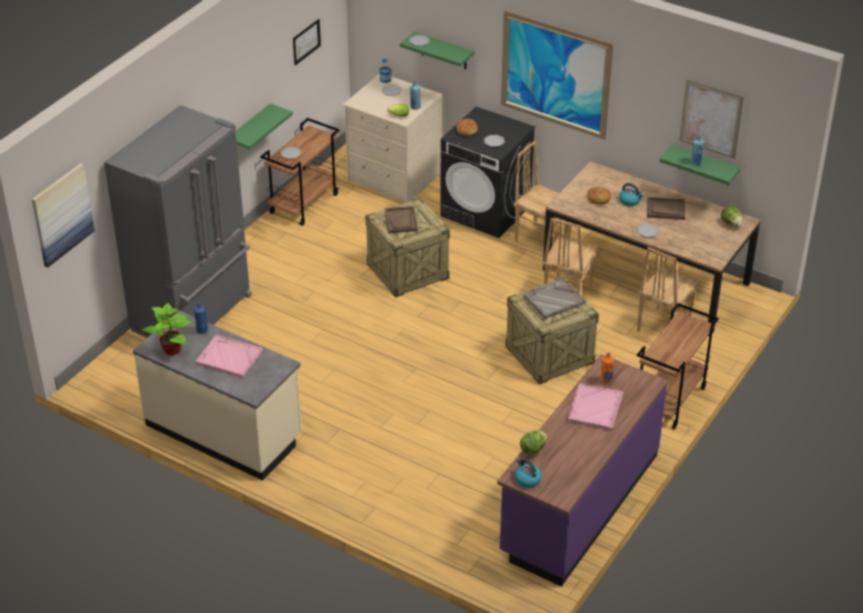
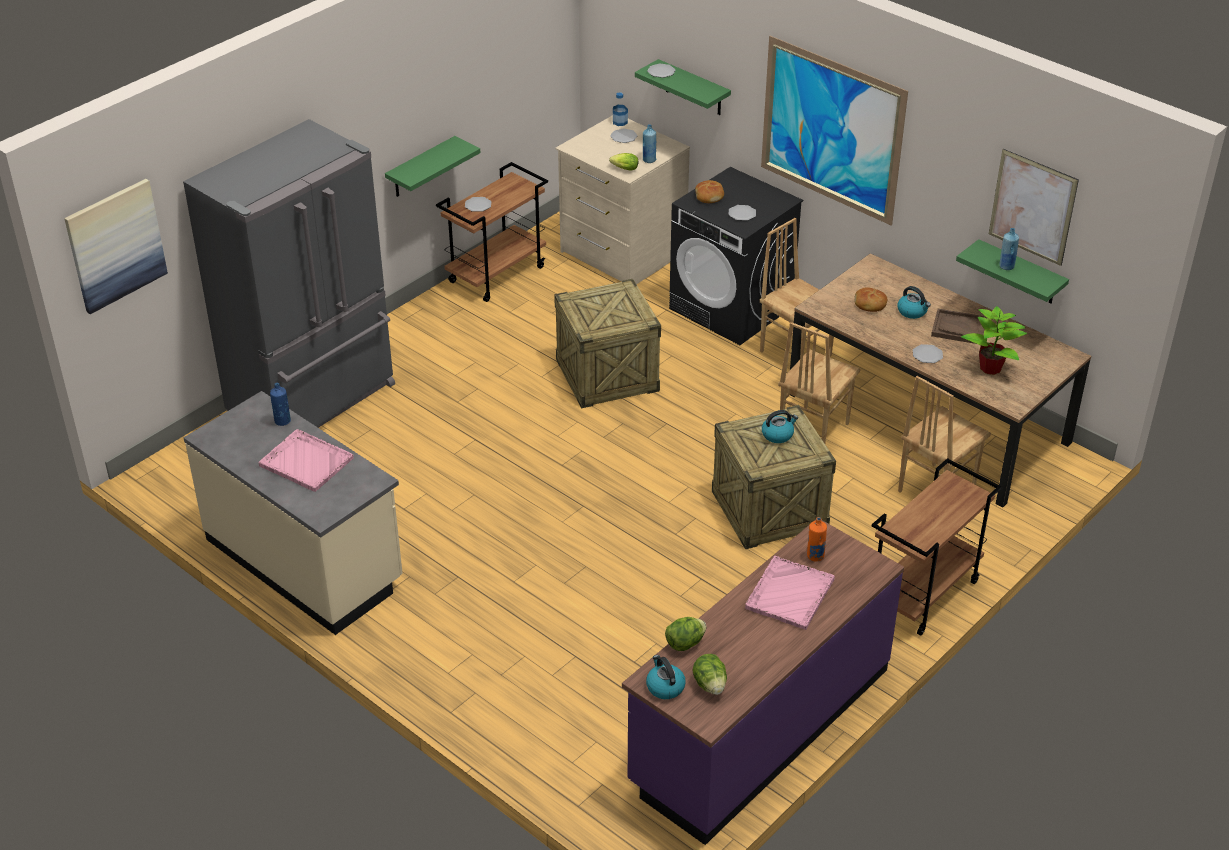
camera: 10 degrees right, 0 degrees up
potted plant [142,303,192,356] -> potted plant moved to [961,306,1027,375]
picture [293,19,321,66] -> none
brown tray [385,206,418,233] -> none
grey tray [523,279,586,319] -> kettle [762,410,798,443]
lettuce [721,206,742,227] -> lettuce moved to [692,654,727,695]

